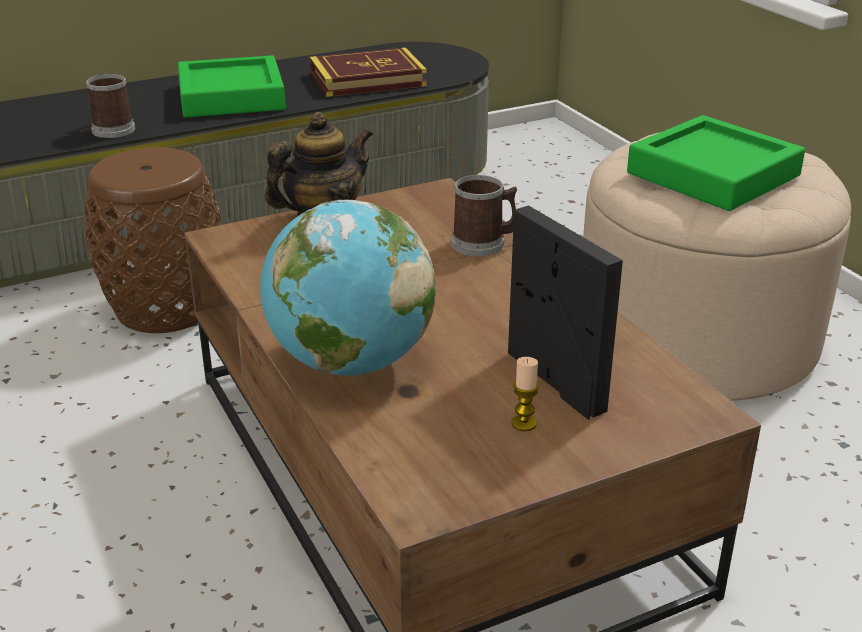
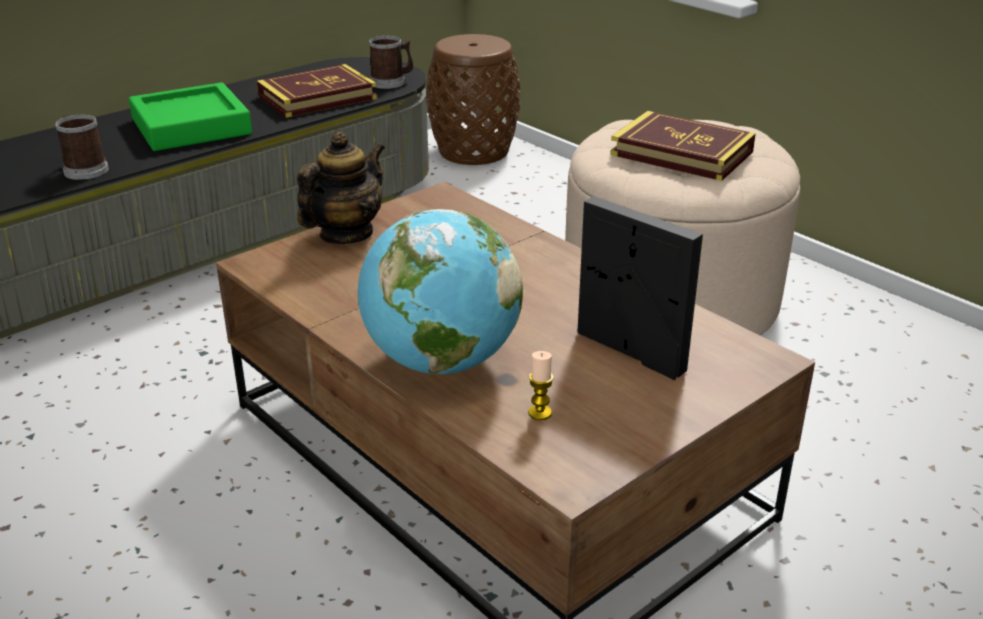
camera: 15 degrees left, 0 degrees up
brown stool [85,148,222,333] -> brown stool moved to [426,34,520,165]
mug [451,175,517,256] -> mug moved to [369,36,413,89]
candle [511,357,540,431] -> candle moved to [528,351,554,420]
green tray [627,115,805,211] -> book [610,111,756,181]

